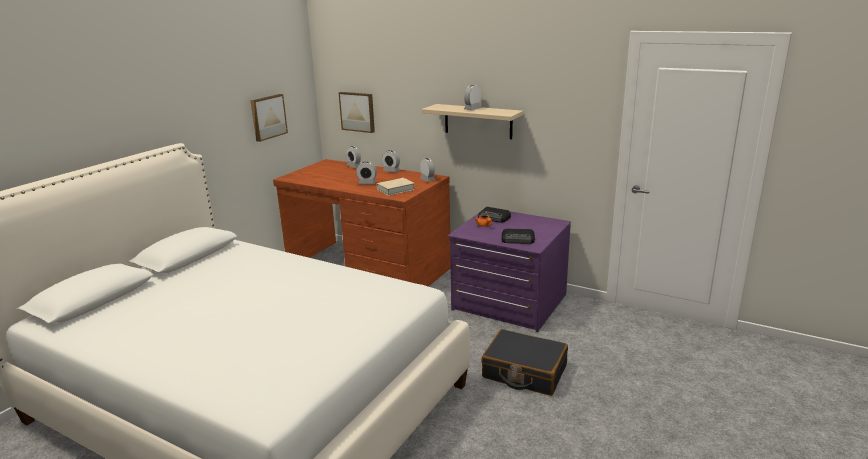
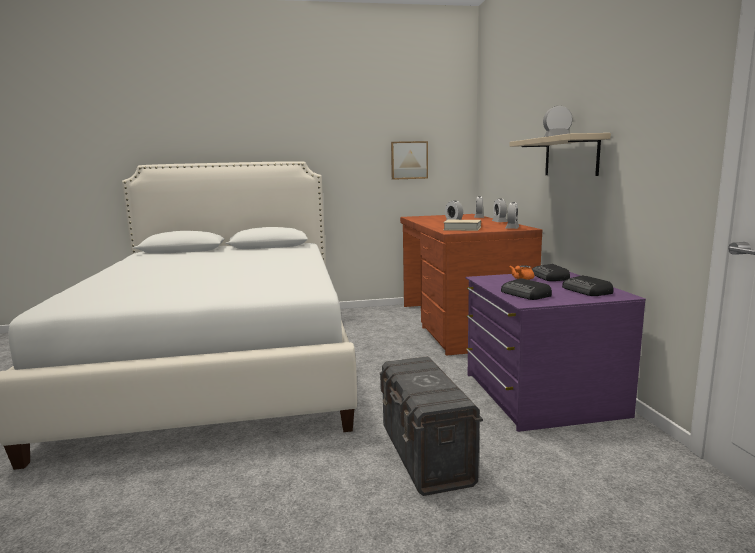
camera: 50 degrees right, 10 degrees down
picture [339,92,375,133] -> none
black suitcase [481,329,568,396] -> grey storage box [380,356,483,496]
none -> radio [562,275,613,296]

